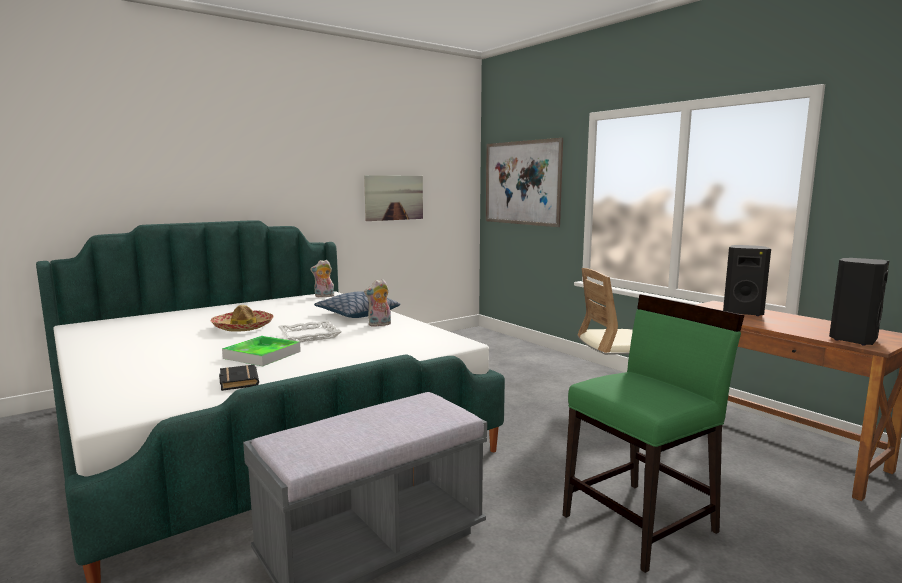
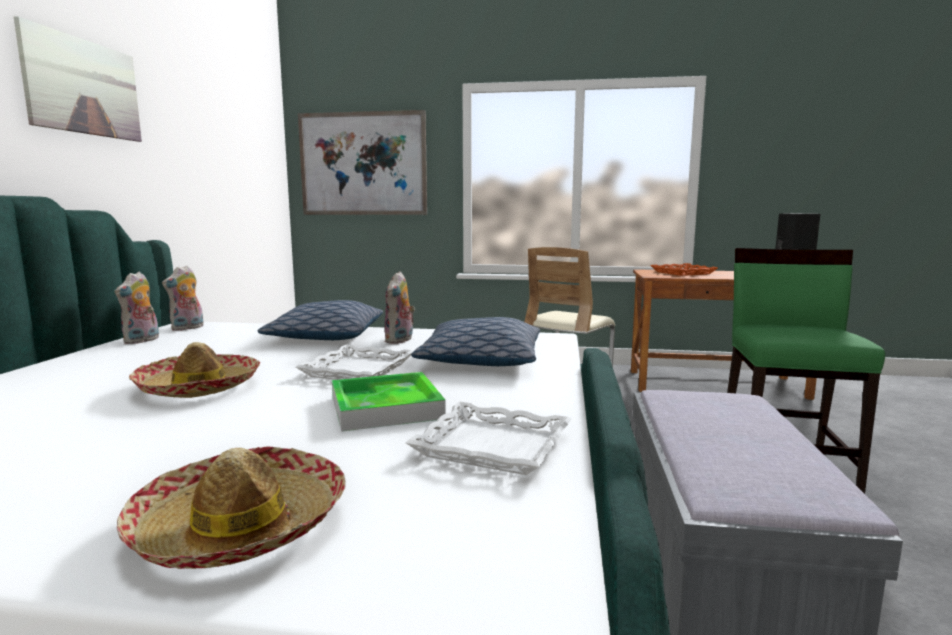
camera: 45 degrees left, 0 degrees up
black book [219,365,259,391] -> white tray [405,402,571,475]
picture [364,175,423,221] -> picture moved to [14,16,142,142]
black speaker [723,245,771,316] -> orange tray [651,263,718,276]
none -> plush toy [115,272,159,344]
none -> hat [117,447,346,569]
none -> pillow [411,317,540,366]

